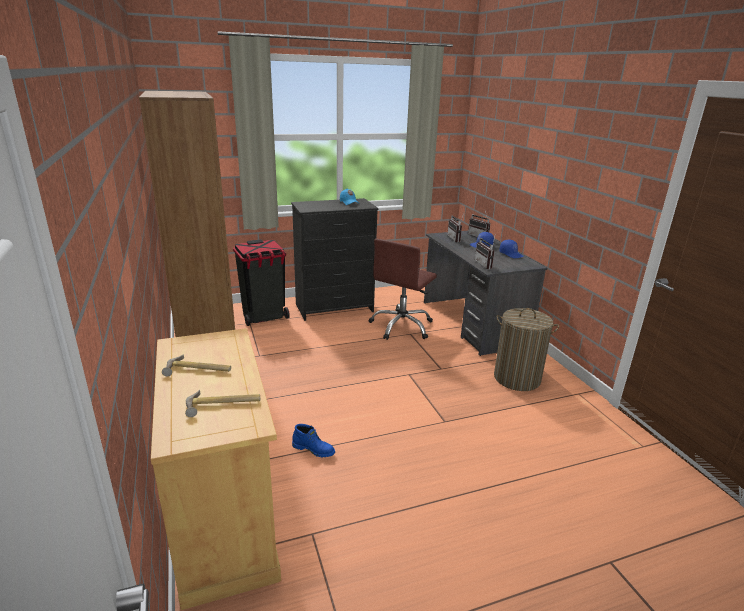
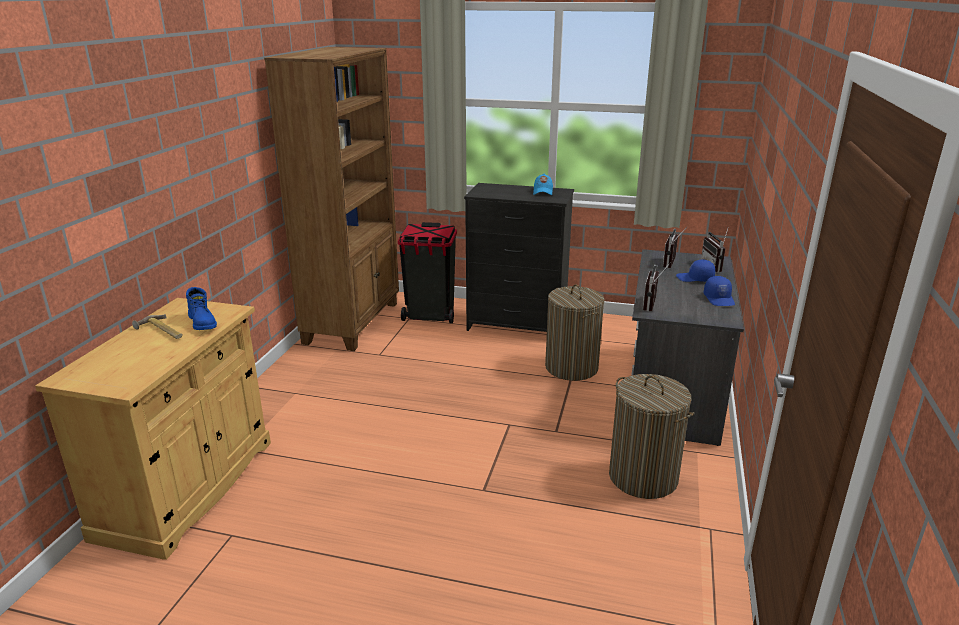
camera: 35 degrees right, 0 degrees up
hammer [185,390,260,417] -> none
blue boot [292,424,335,457] -> blue boot moved to [186,287,217,330]
brown office chair [368,238,437,340] -> laundry basket [545,284,605,381]

